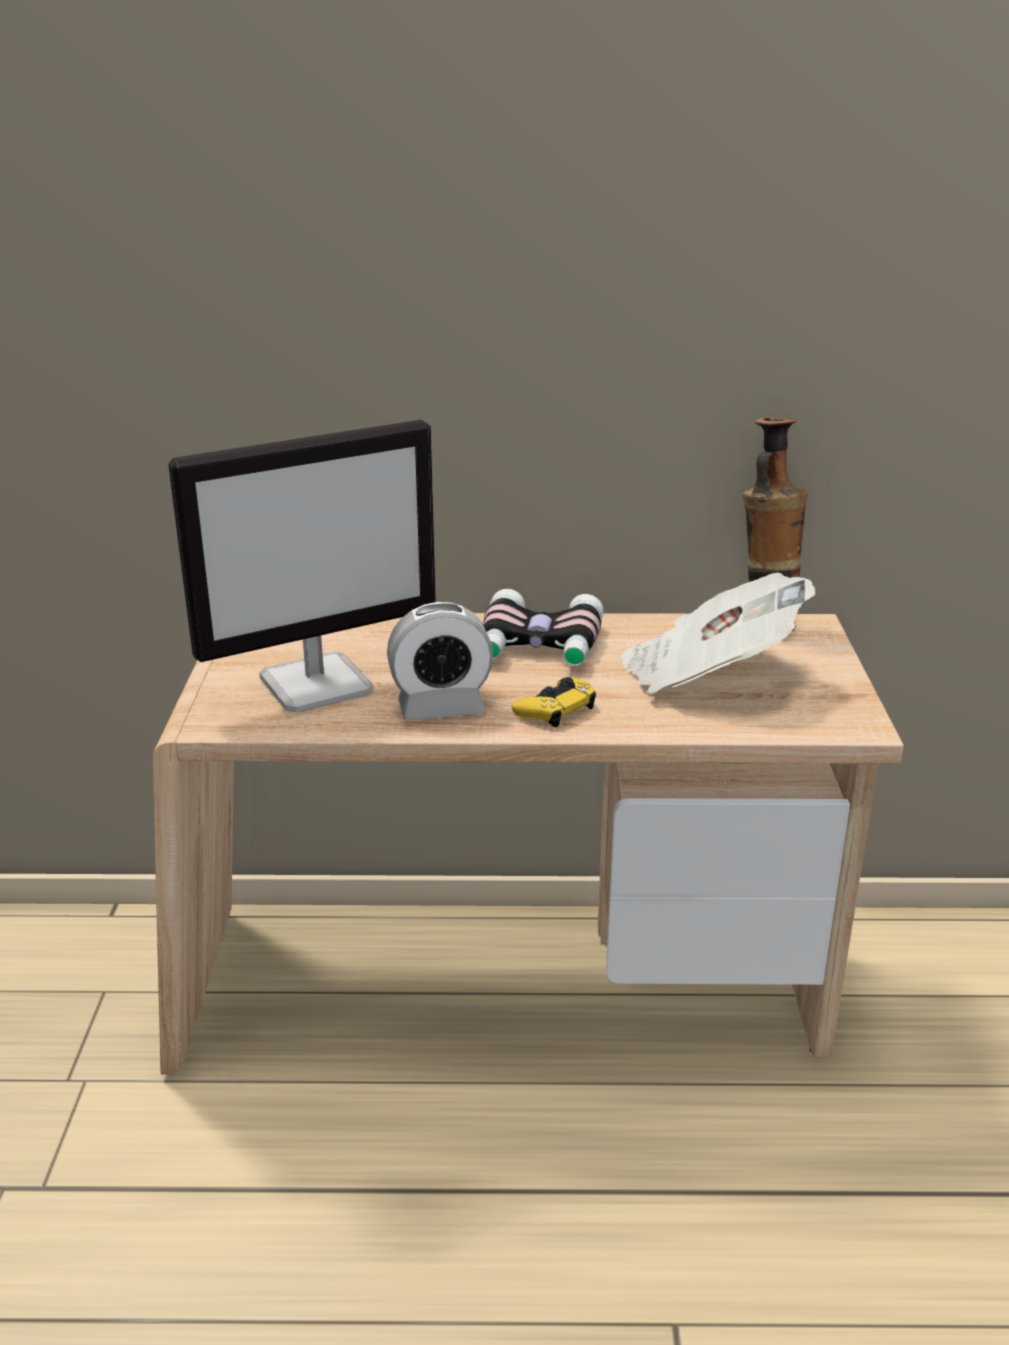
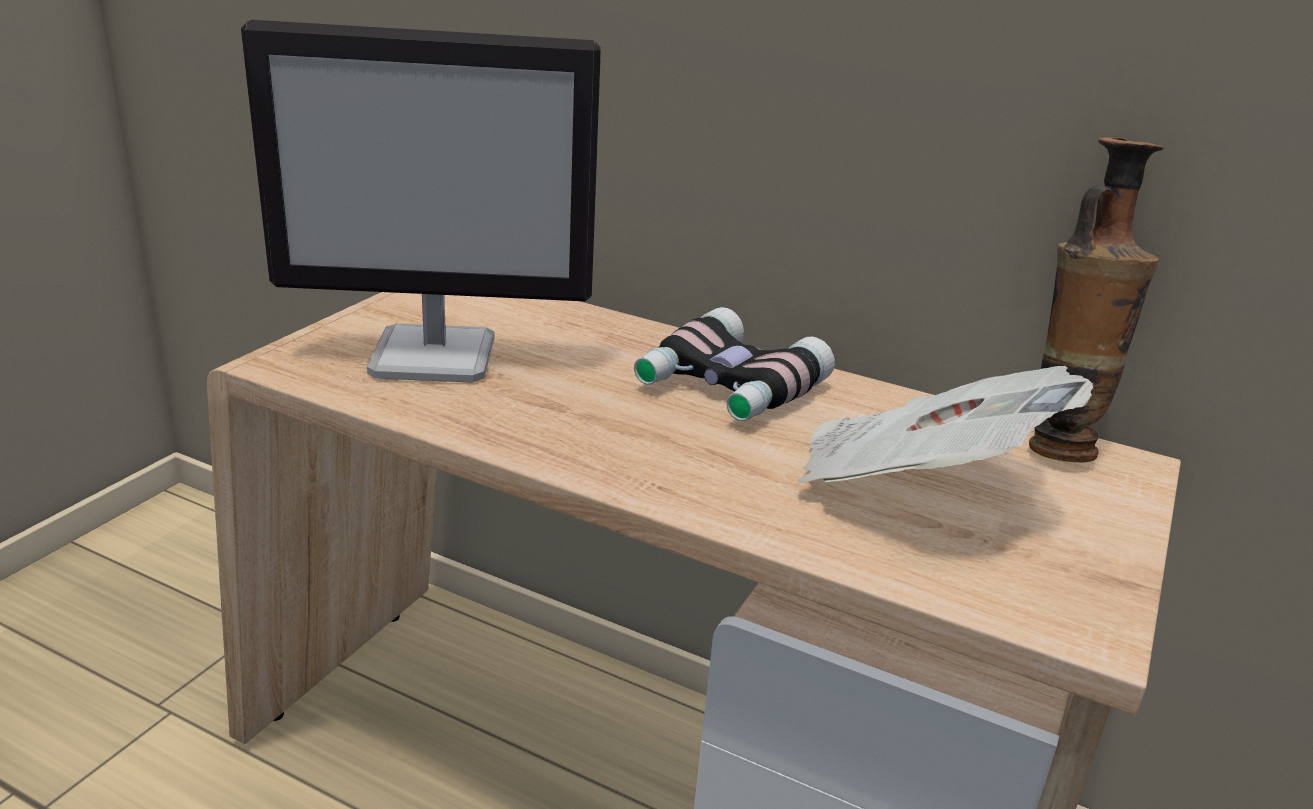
camera: 25 degrees right, 0 degrees up
alarm clock [387,602,493,721] -> none
yellow game controller [512,677,596,727] -> none

